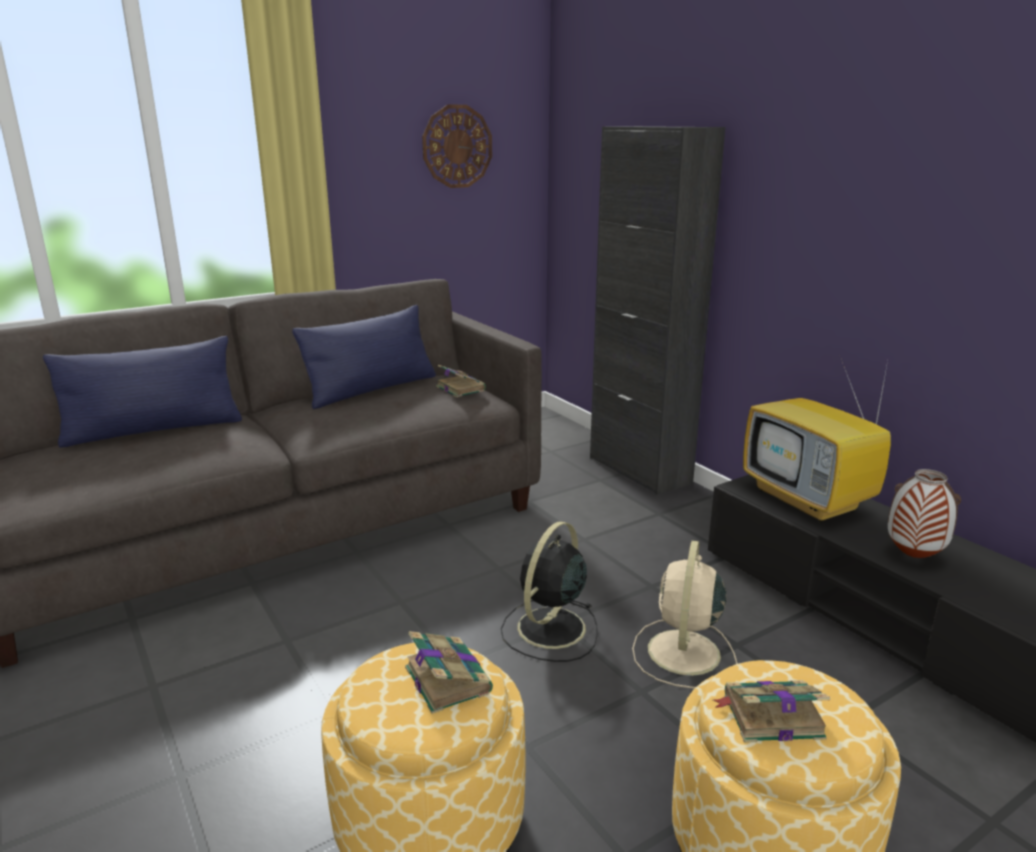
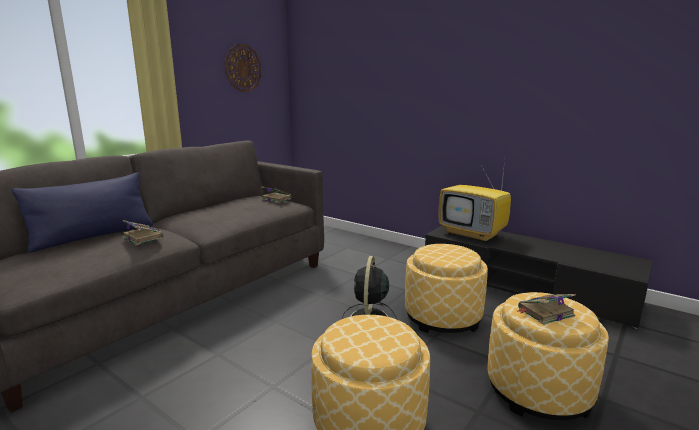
camera: 20 degrees left, 5 degrees down
blue pillow [292,305,436,409] -> none
book [405,631,493,714] -> book moved to [123,220,163,245]
black cabinet [590,126,725,495] -> none
beige fan [632,540,738,689] -> ottoman [405,244,488,333]
vase [888,469,961,558] -> none

